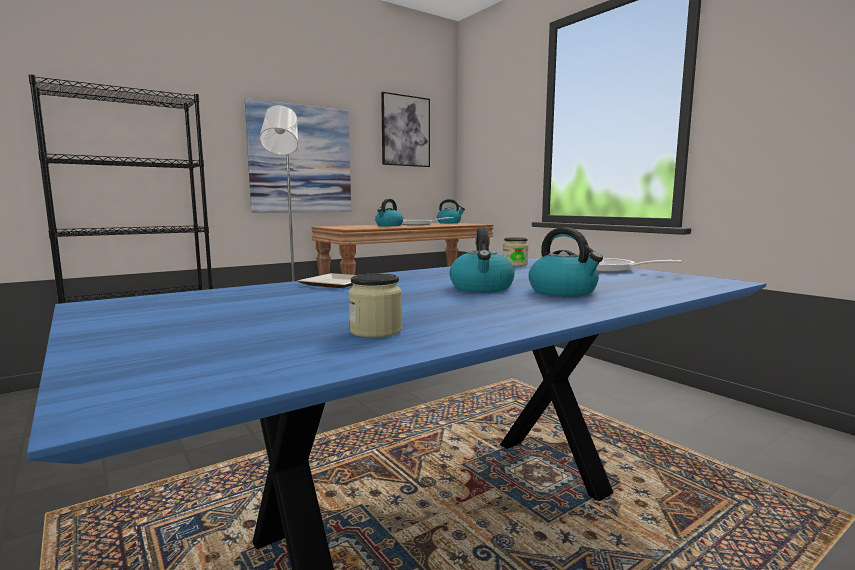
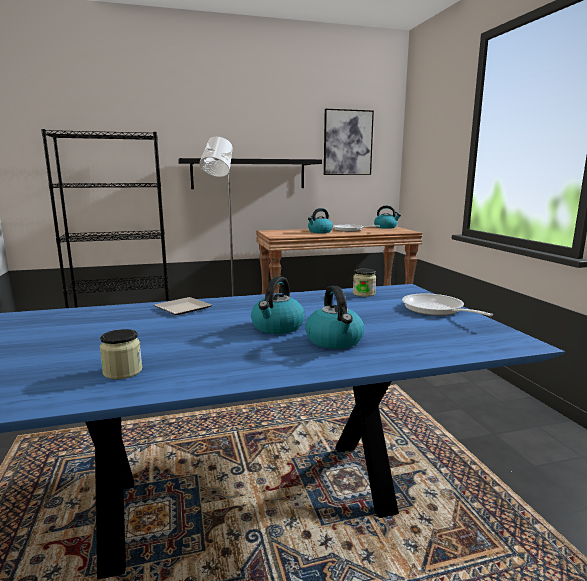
camera: 20 degrees right, 5 degrees up
picture [245,98,351,213] -> black shelf [178,158,322,189]

